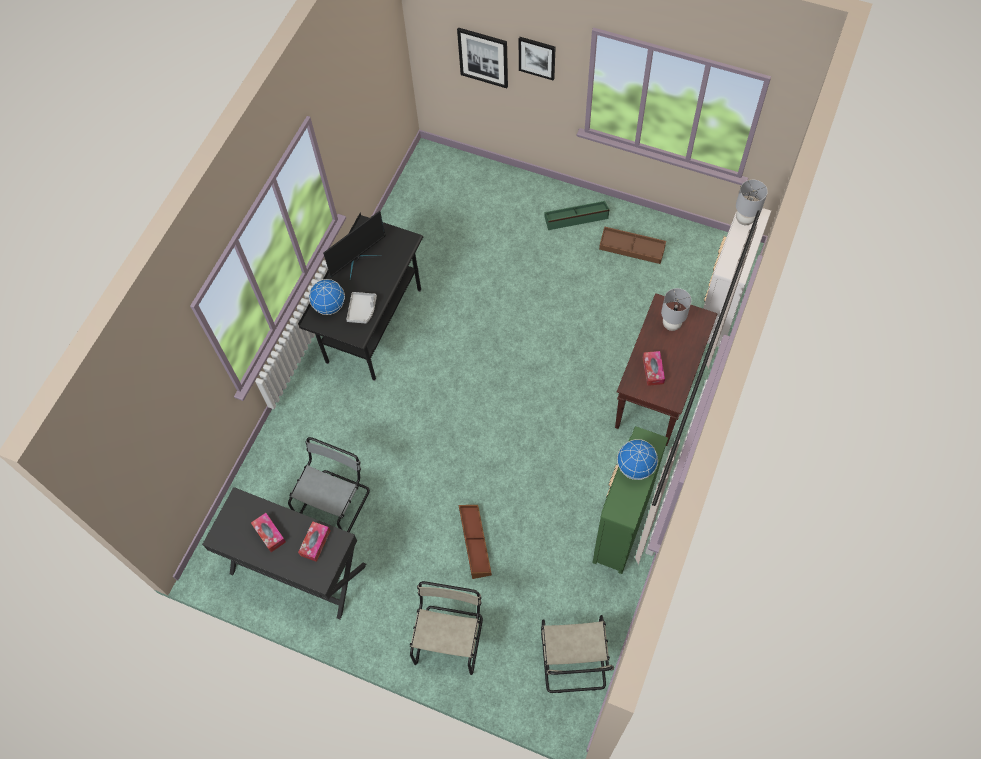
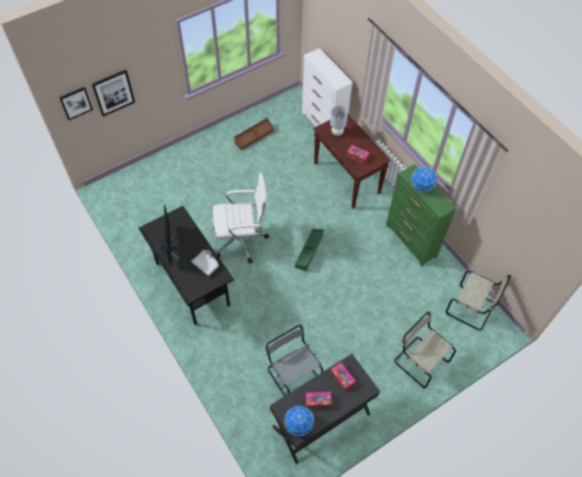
camera: 60 degrees left, 5 degrees down
globe [309,279,345,315] -> globe moved to [284,406,314,436]
brown storage box [458,505,492,579] -> none
picture [519,37,556,80] -> picture moved to [59,87,93,120]
green storage box [544,201,610,230] -> green storage box moved to [295,229,324,272]
grey table lamp [736,180,768,225] -> none
none -> white office chair [213,173,269,263]

